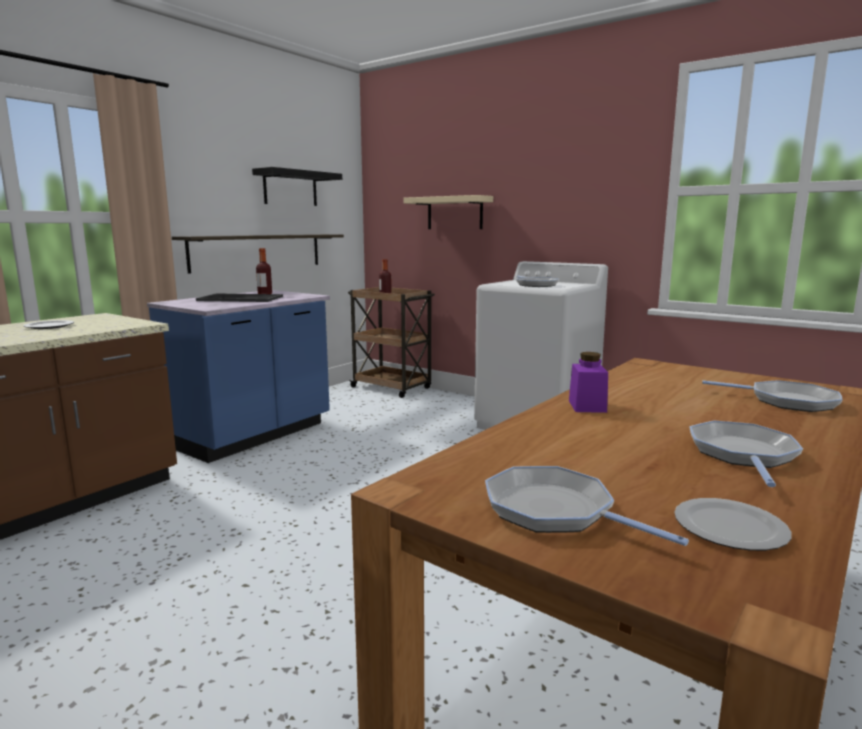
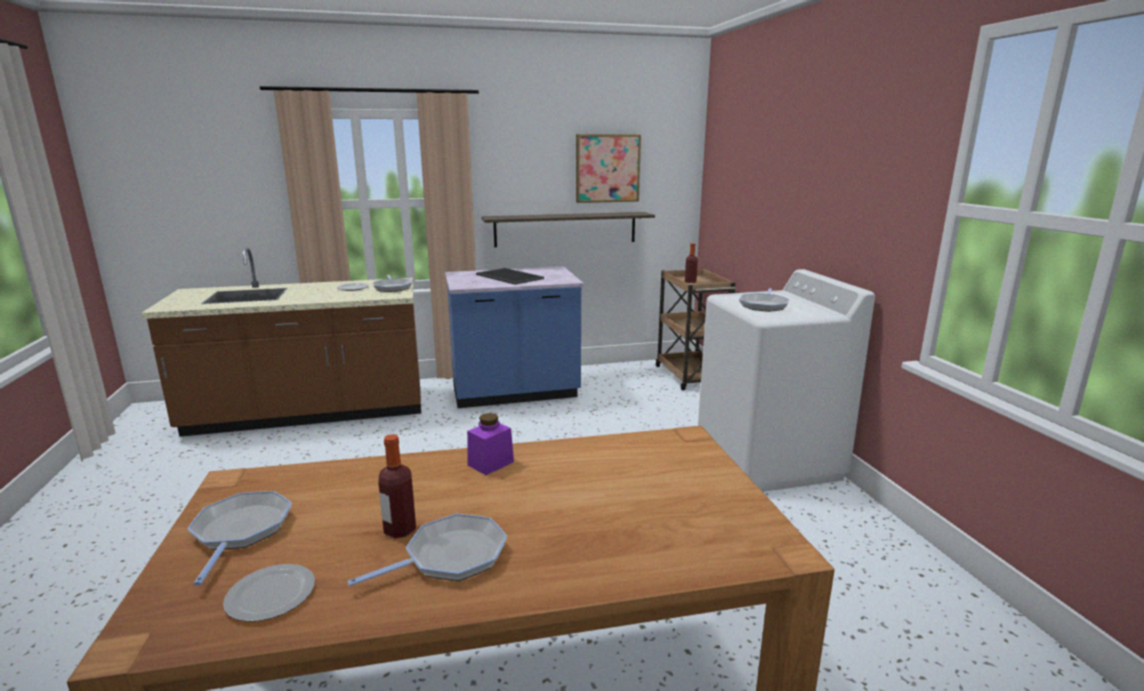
camera: 40 degrees right, 5 degrees up
black shelf [252,167,342,206] -> picture [576,134,641,203]
bottle [256,248,272,294] -> bottle moved to [378,434,416,538]
beige shelf [403,195,493,229] -> none
frying pan [702,380,843,412] -> frying pan moved to [373,275,412,292]

